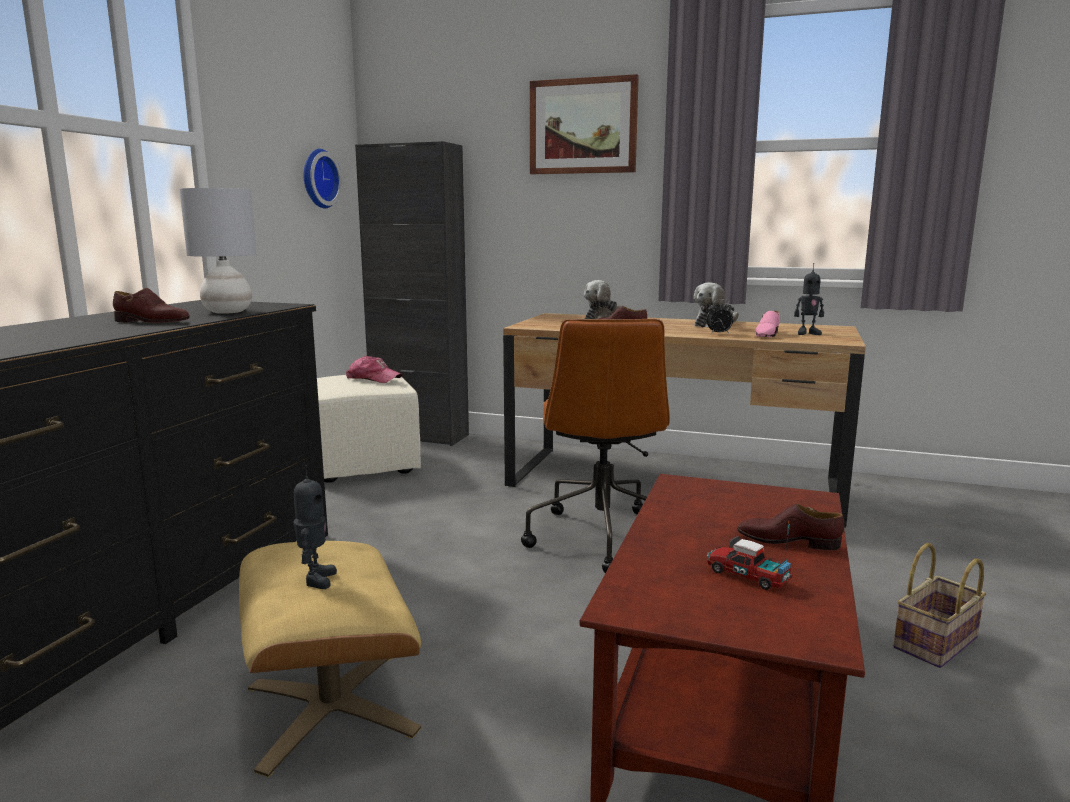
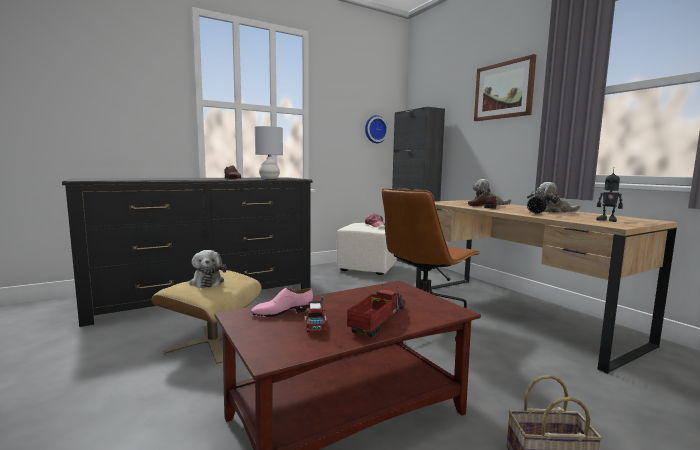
camera: 40 degrees right, 5 degrees down
toy robot [293,465,337,589] -> plush toy [189,250,227,288]
brown shoe [737,504,844,550] -> toy truck [347,284,405,337]
pink shoe [756,311,780,337] -> pink shoe moved to [251,288,313,317]

